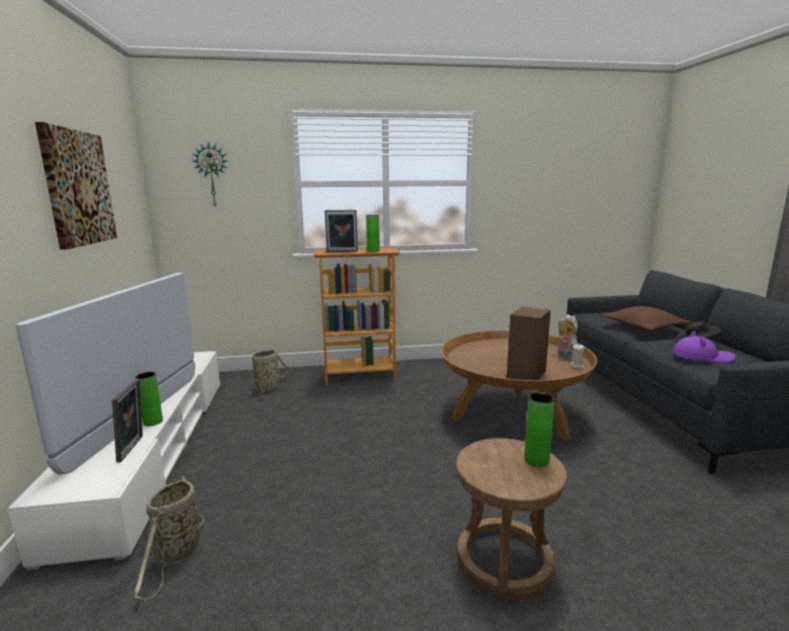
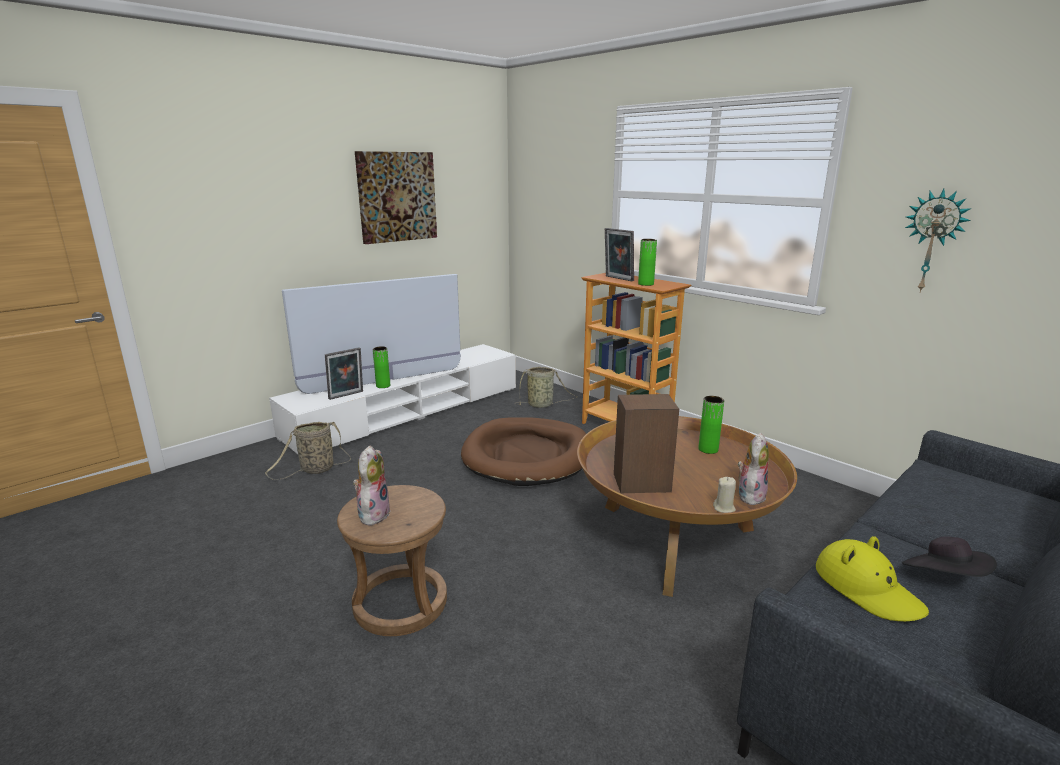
camera: 55 degrees right, 5 degrees up
wall clock [193,142,228,206] -> wall clock moved to [905,189,971,293]
green vase [524,392,555,467] -> green vase moved to [698,396,724,454]
brown pillow [601,306,691,331] -> none
purple hat [673,331,736,363] -> yellow hat [816,536,929,621]
none -> plush toy [353,445,391,526]
none -> brown dog bed [461,417,586,486]

